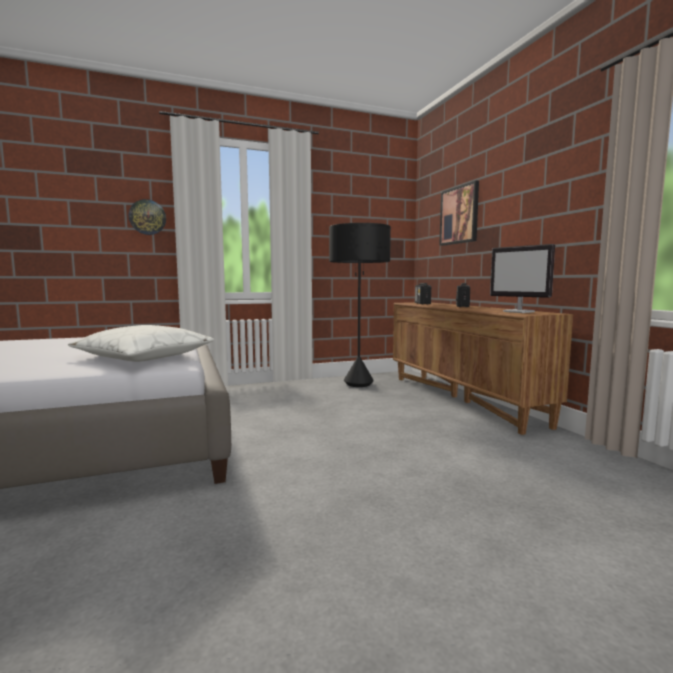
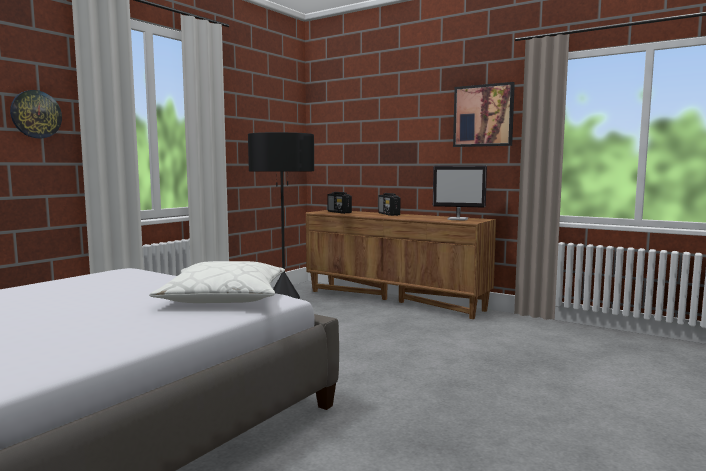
camera: 35 degrees left, 0 degrees up
picture [439,180,479,246] -> picture moved to [453,82,515,147]

